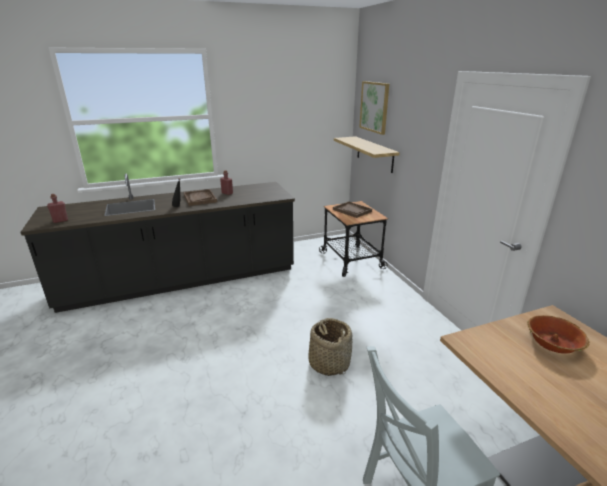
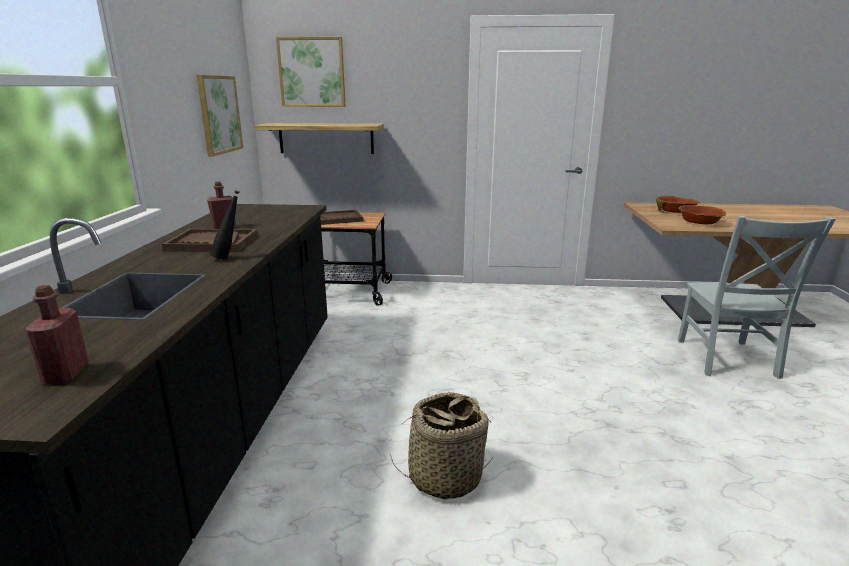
camera: 65 degrees left, 5 degrees down
basket [308,318,353,376] -> basket moved to [390,392,492,500]
none -> picture [196,75,243,157]
none -> bowl [678,205,726,224]

